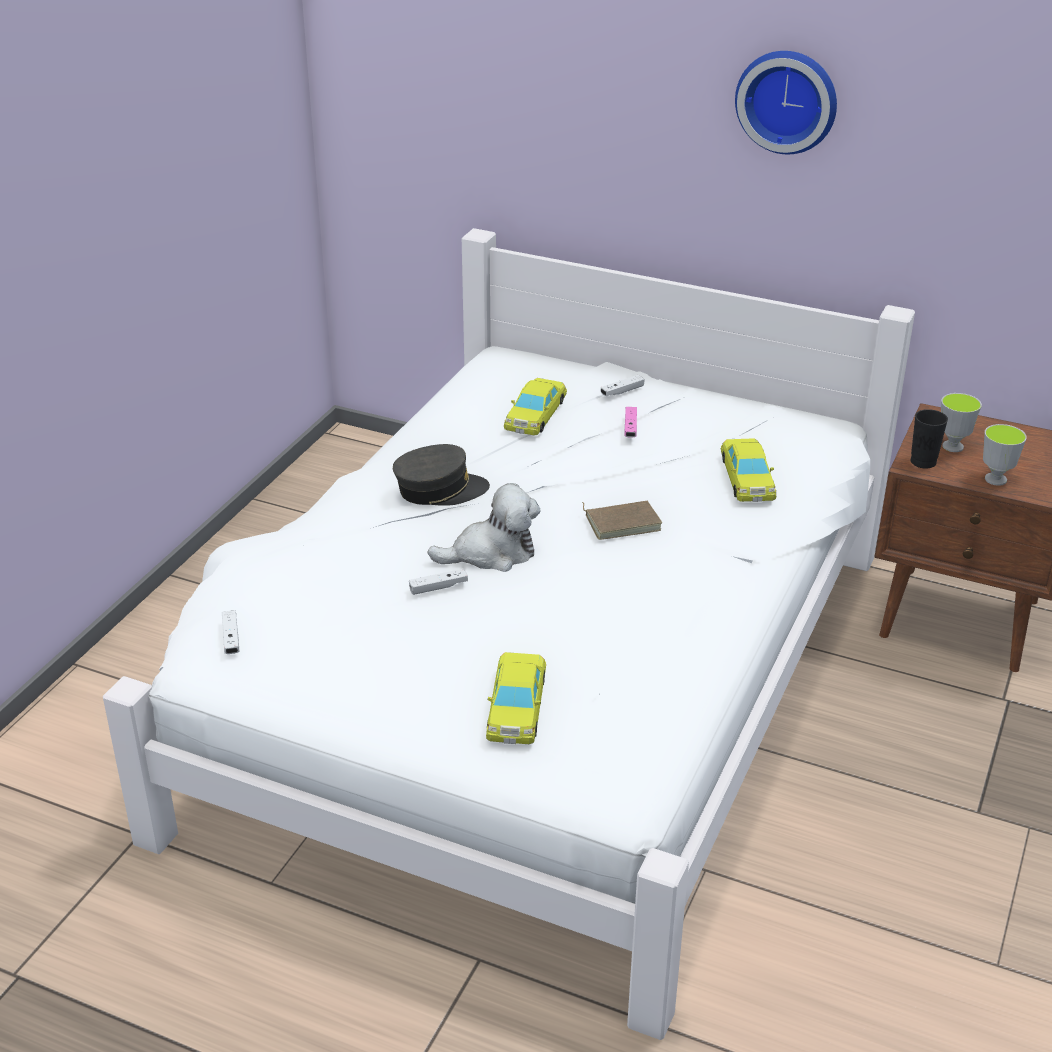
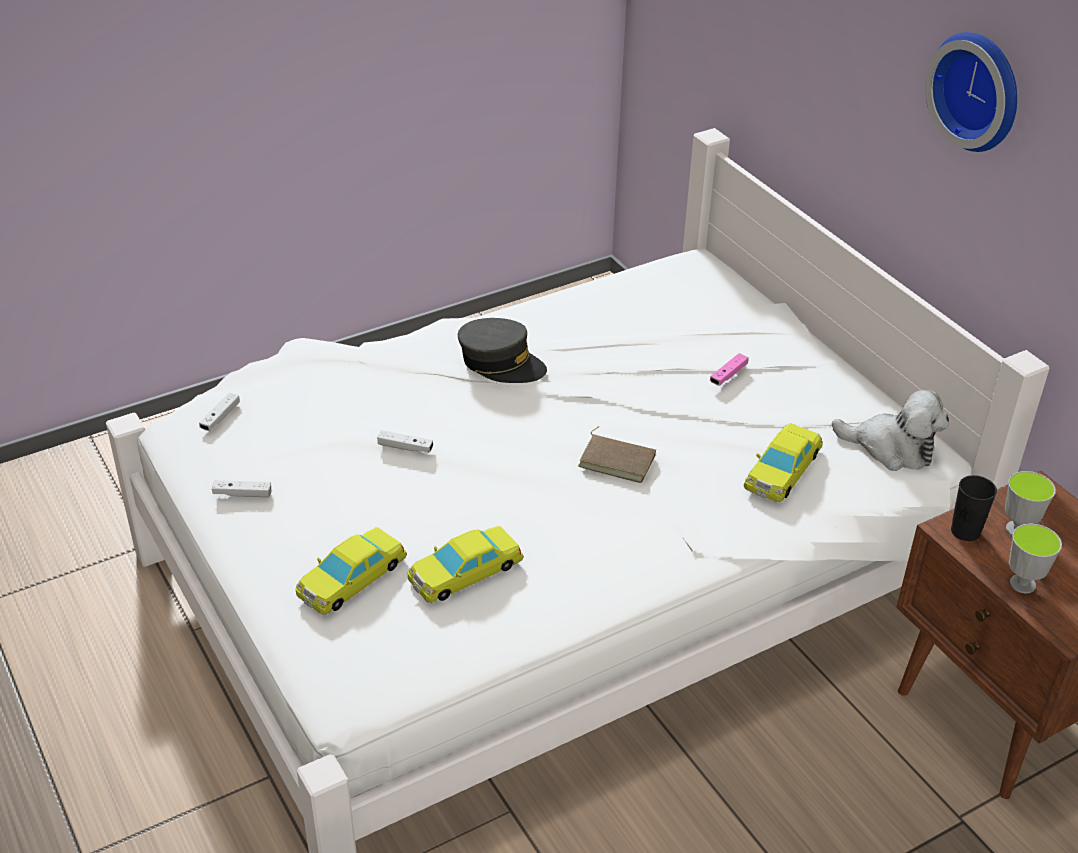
camera: 35 degrees right, 5 degrees up
plush toy [428,483,541,572] -> plush toy moved to [832,390,949,471]
yellow toy car [504,378,567,435] -> yellow toy car moved to [408,526,524,603]
white game controller [600,375,644,396] -> white game controller moved to [212,480,271,497]

